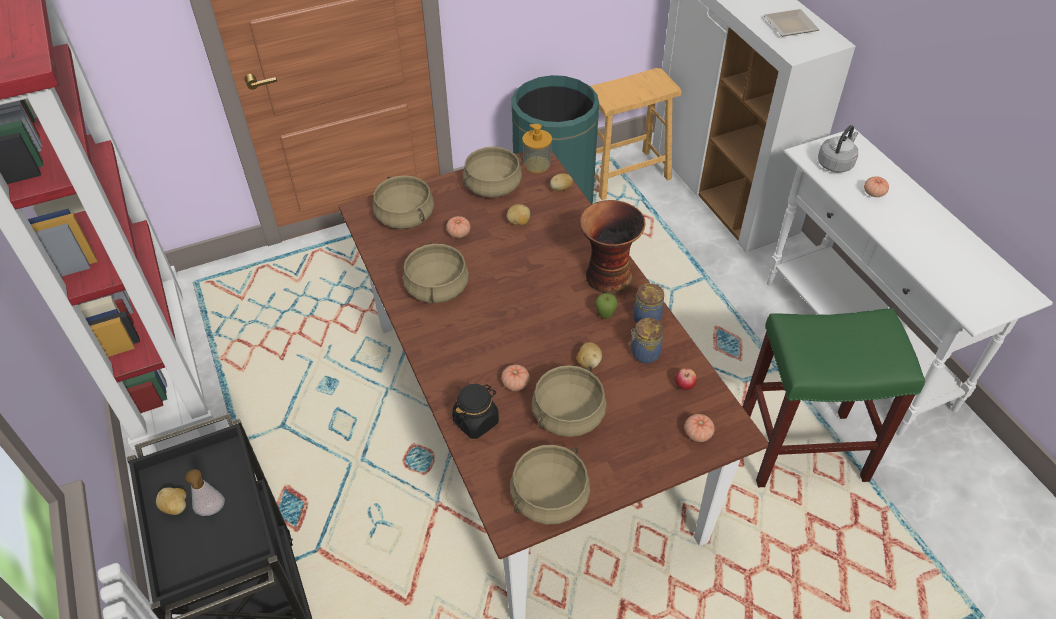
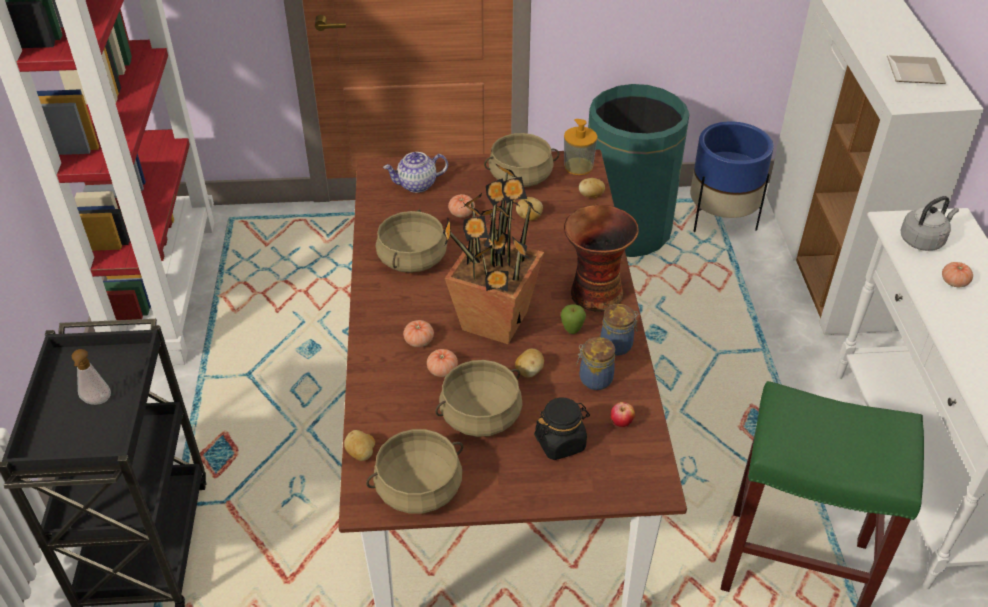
camera: 20 degrees right, 5 degrees down
potato [156,487,186,515] -> potato moved to [344,430,375,461]
beige cooking pot [373,175,434,229] -> teapot [383,152,448,193]
black jar [452,384,499,439] -> black jar moved to [534,397,590,460]
brown stool [591,68,682,200] -> blue planter [690,122,774,232]
tomato [685,414,715,442] -> tomato moved to [403,320,434,347]
none -> potted plant [443,163,544,344]

